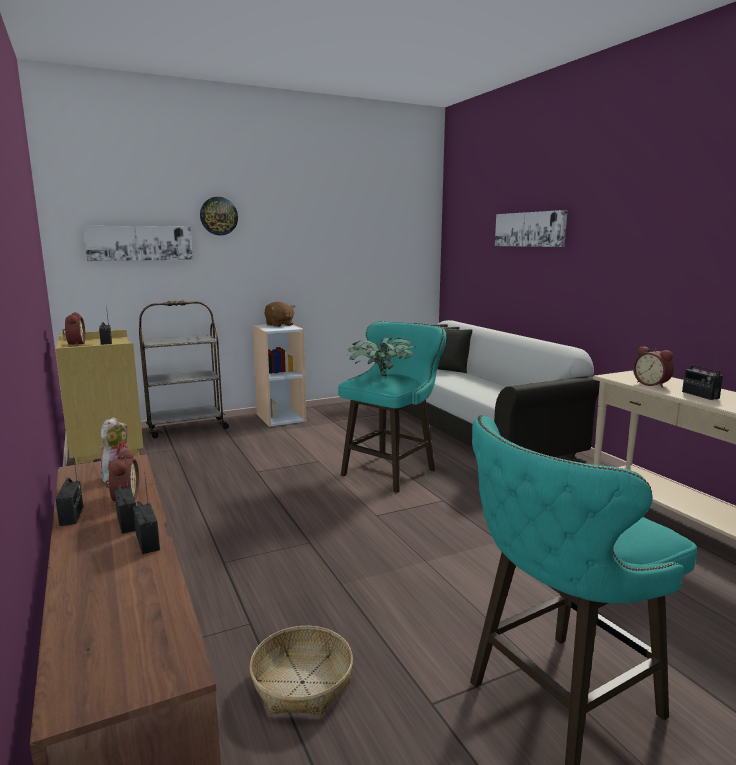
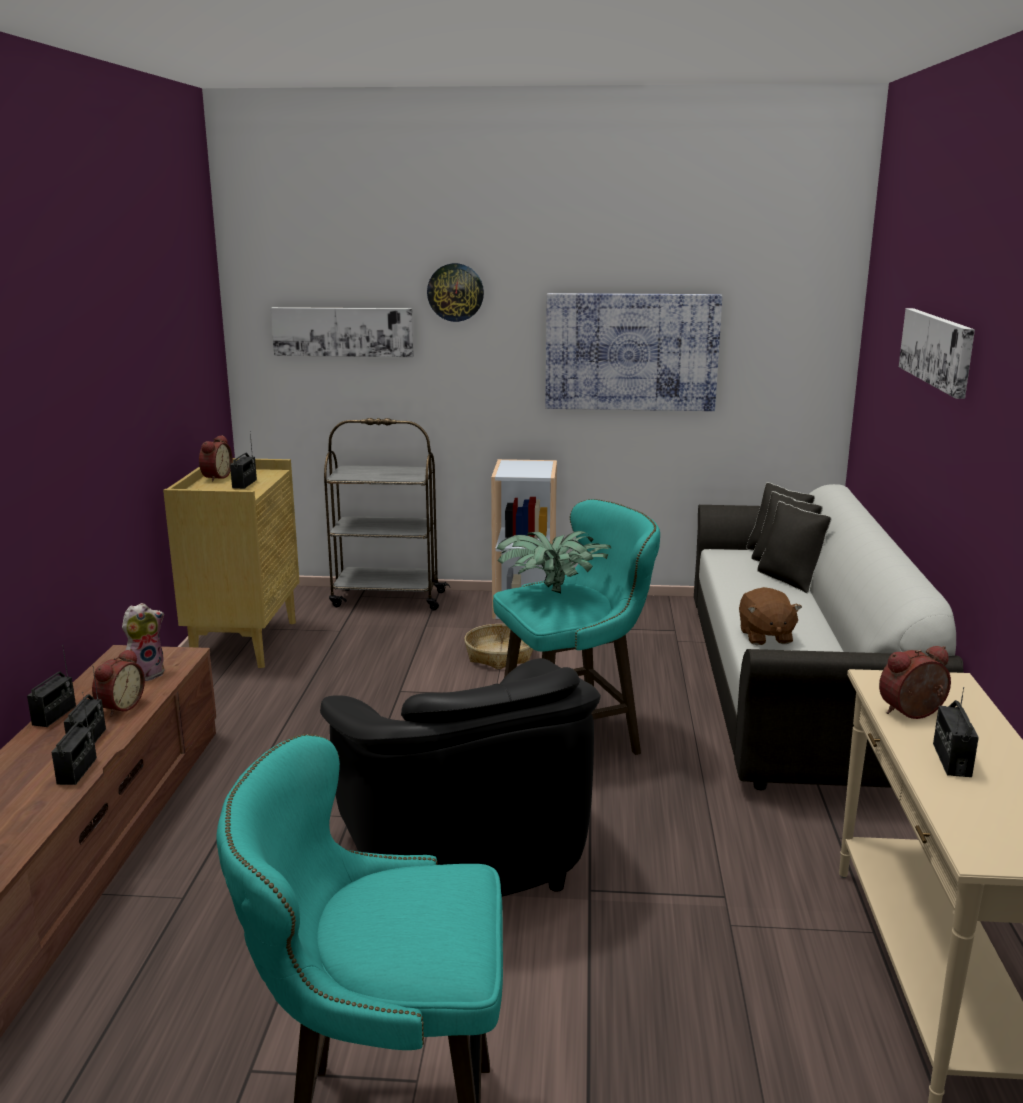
camera: 30 degrees right, 5 degrees up
basket [250,626,353,716] -> basket moved to [464,624,533,670]
brown plush toy [265,302,295,327] -> brown plush toy moved to [739,587,802,645]
alarm clock [633,346,674,388] -> alarm clock turned 75 degrees clockwise [879,646,951,719]
none -> black armchair [320,658,601,897]
none -> picture [546,293,722,411]

